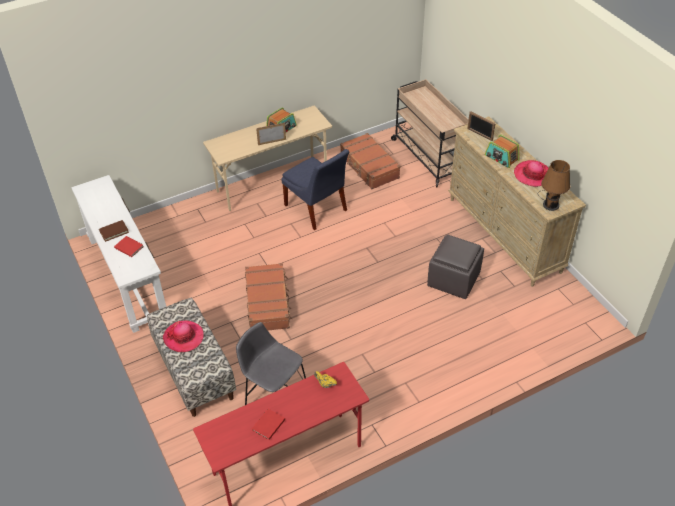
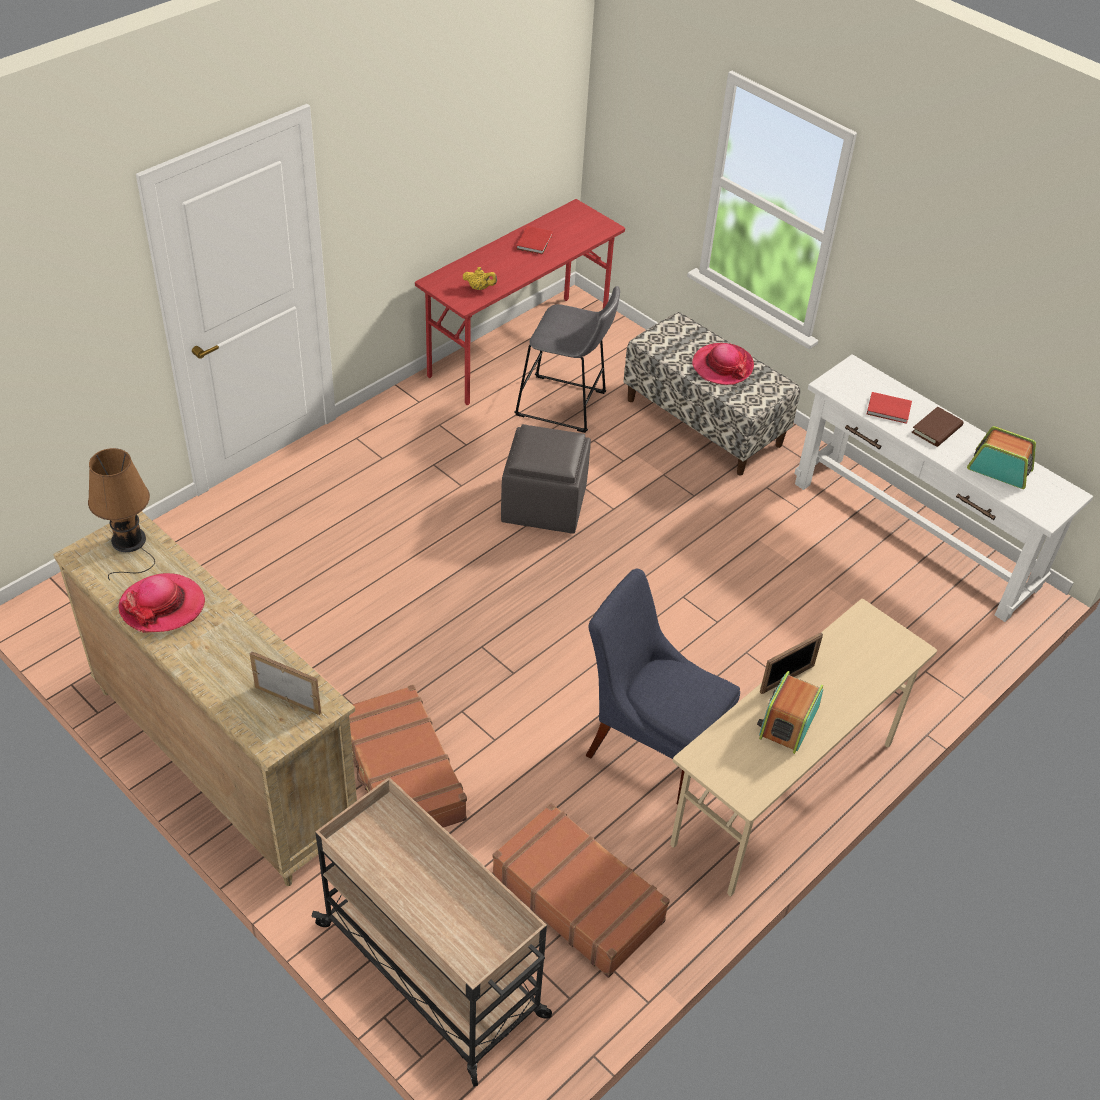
camera: 160 degrees right, 0 degrees up
brown suitcase [245,263,292,330] -> brown suitcase moved to [349,685,467,828]
grey ottoman [427,234,484,299] -> grey ottoman moved to [501,424,591,534]
radio [485,135,520,168] -> radio moved to [967,426,1036,489]

